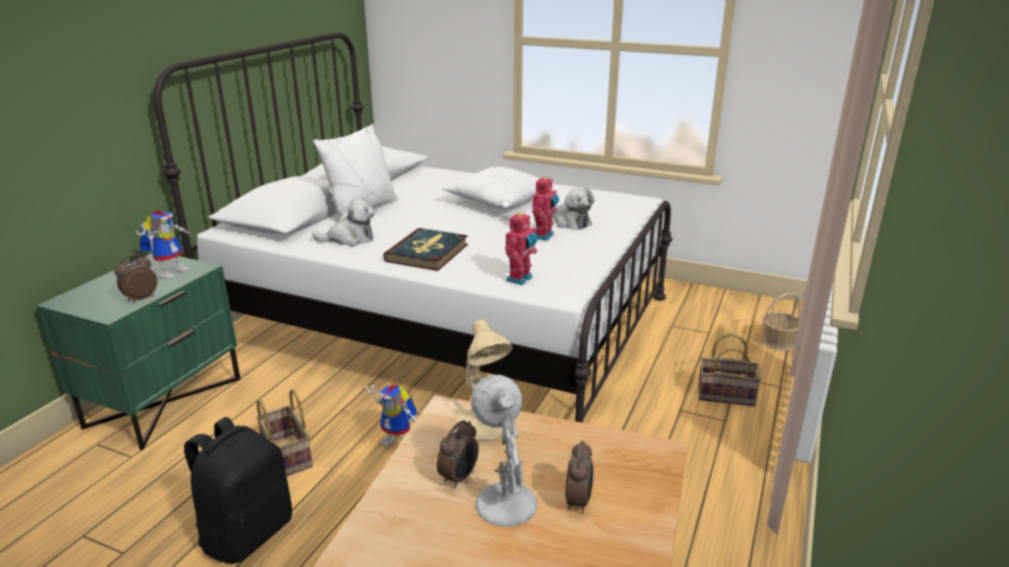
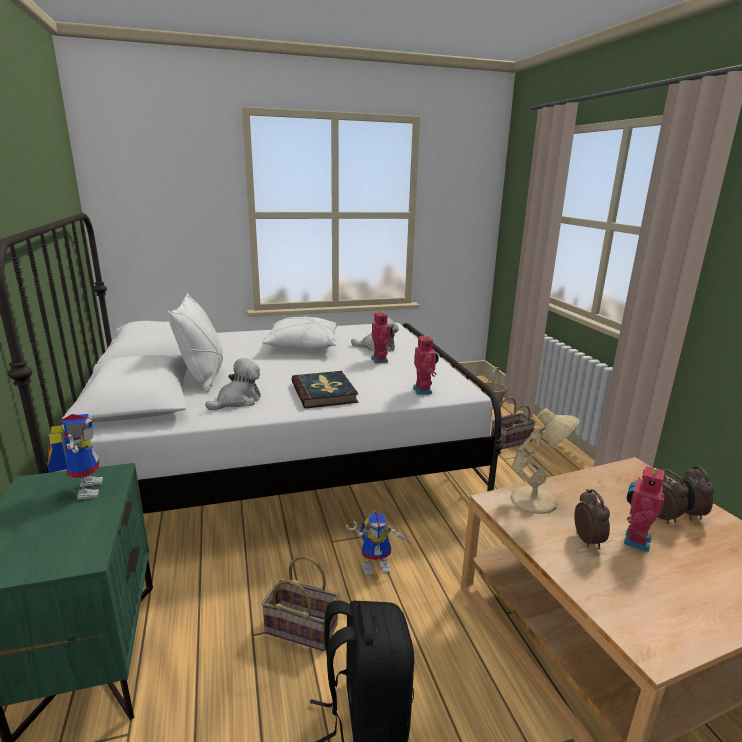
camera: 40 degrees left, 5 degrees down
alarm clock [114,254,158,303] -> alarm clock moved to [682,466,714,520]
white table lamp [471,375,537,527] -> toy robot [624,465,665,552]

